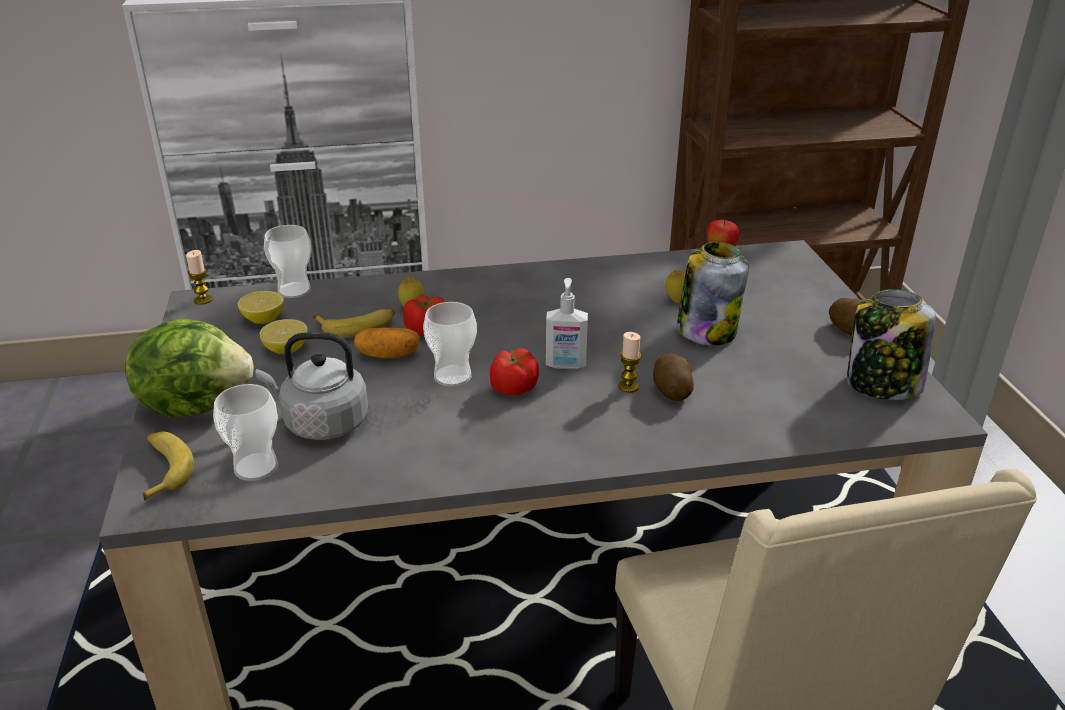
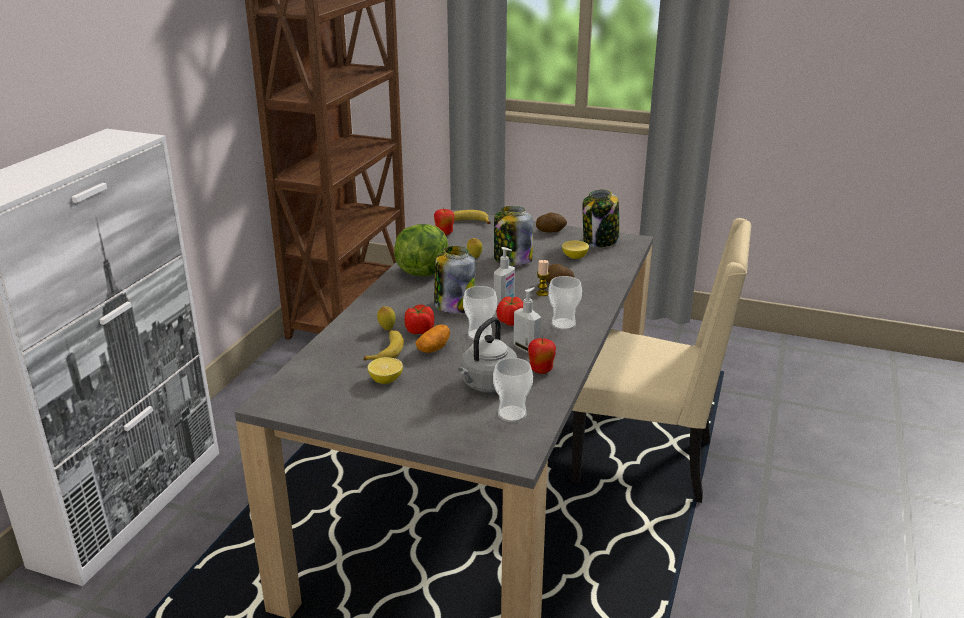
camera: 60 degrees left, 5 degrees down
lettuce [125,318,254,417] -> lettuce moved to [394,224,448,276]
banana [143,431,194,501] -> banana moved to [453,210,491,224]
candle [186,250,212,305] -> none
lemon [238,291,284,324] -> lemon moved to [562,240,589,259]
cup [264,225,311,298] -> cup moved to [548,276,582,330]
none -> jar [434,246,475,313]
none -> soap dispenser [514,287,541,353]
none -> apple [528,338,556,374]

